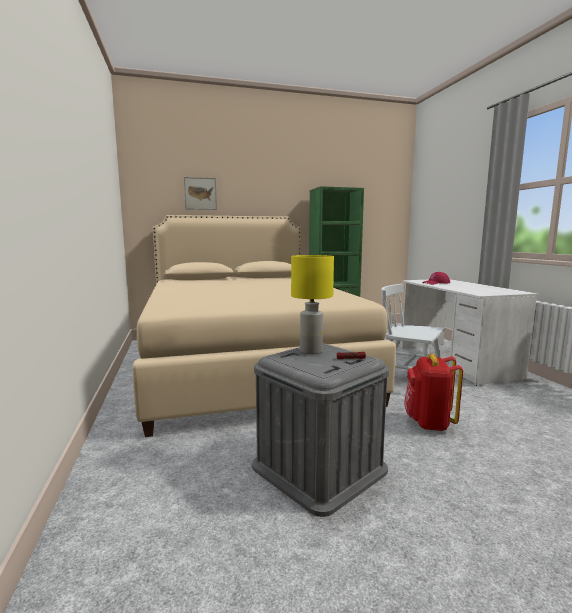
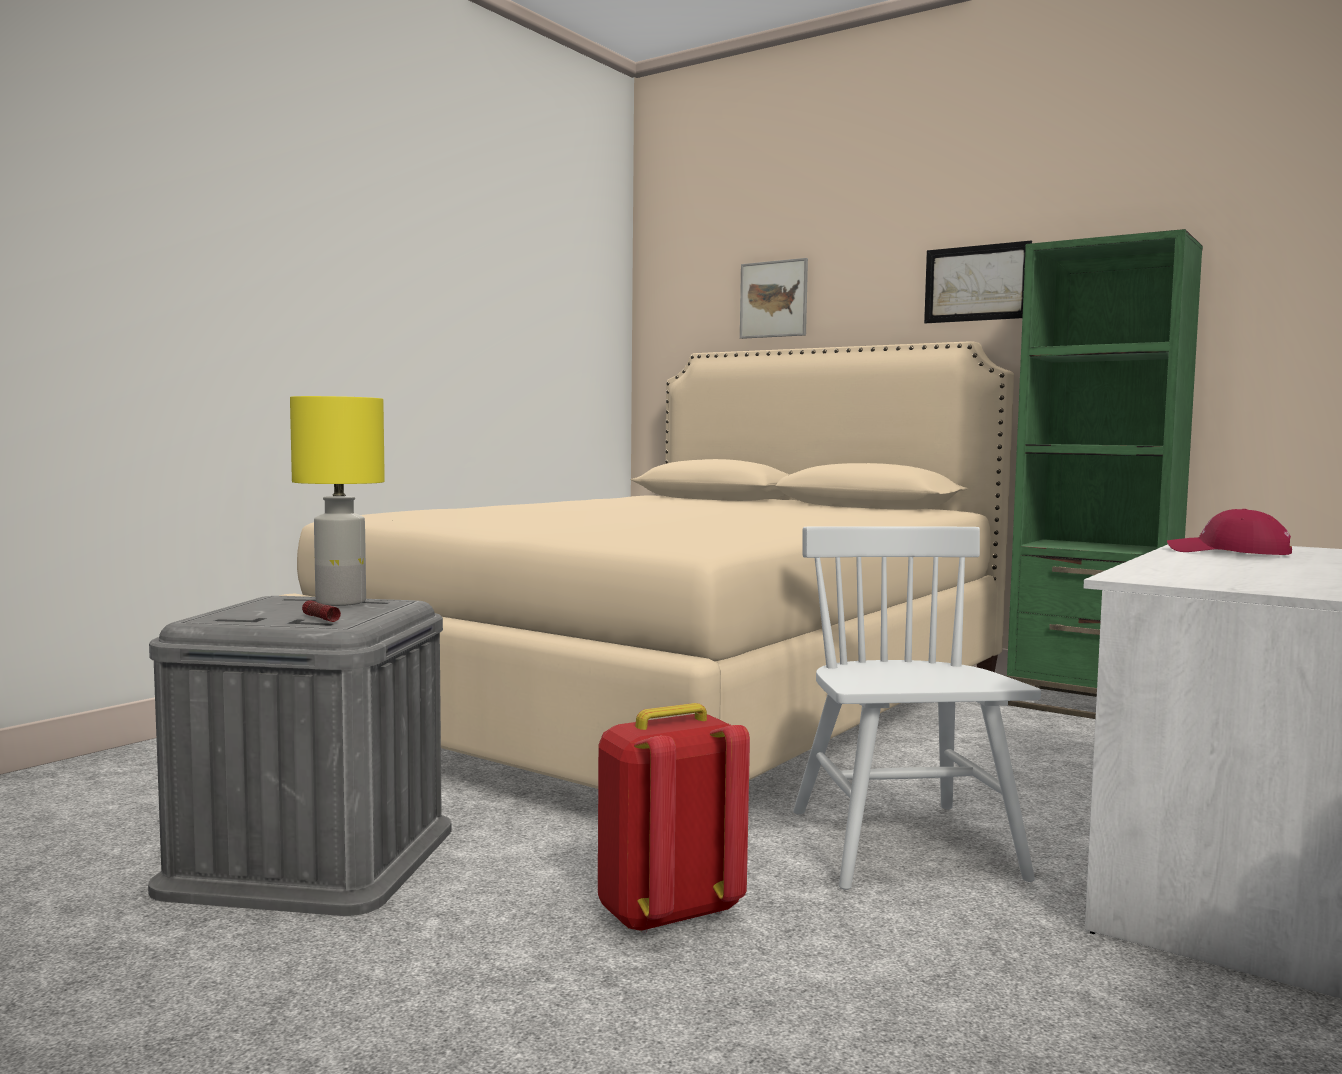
camera: 50 degrees right, 5 degrees down
none -> picture [924,241,1032,323]

